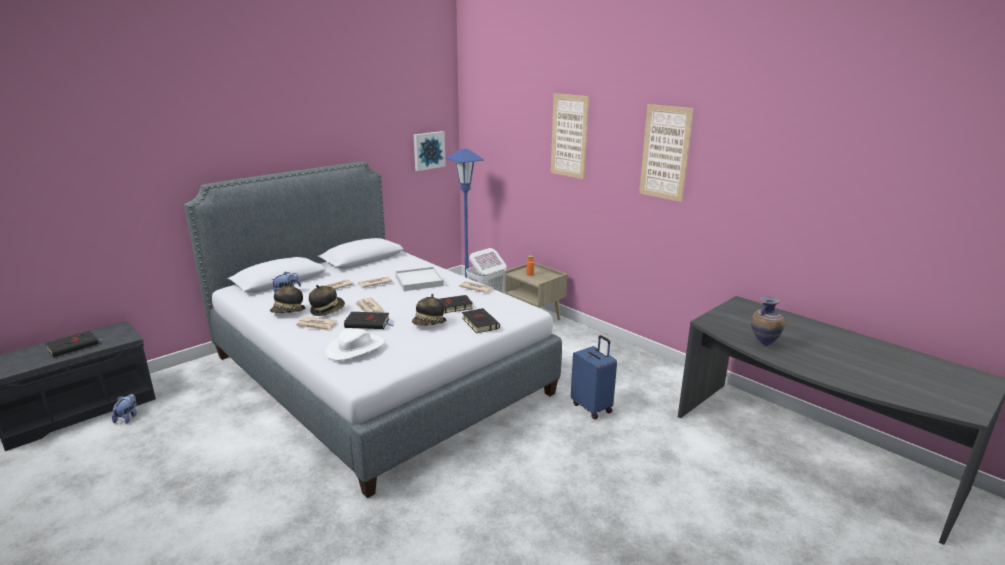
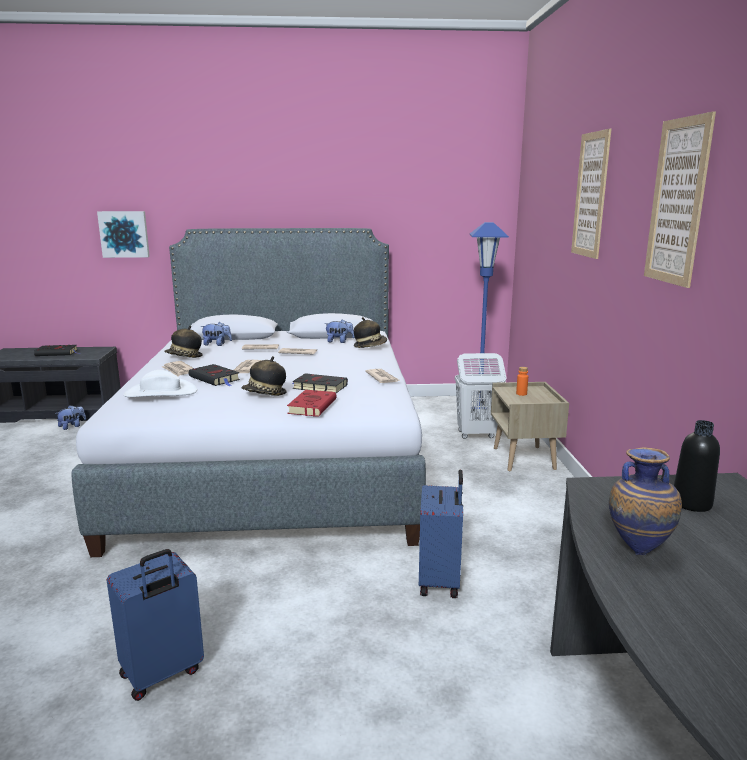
camera: 40 degrees right, 5 degrees down
hat [309,285,345,316] -> hat moved to [354,317,387,348]
white tray [395,267,444,291] -> none
picture [414,131,446,171] -> picture moved to [97,211,150,258]
black book [462,308,500,333] -> red book [287,390,337,417]
none -> blue suitcase [107,549,204,701]
none -> plush toy [325,319,355,343]
none -> black bottle [674,420,720,512]

